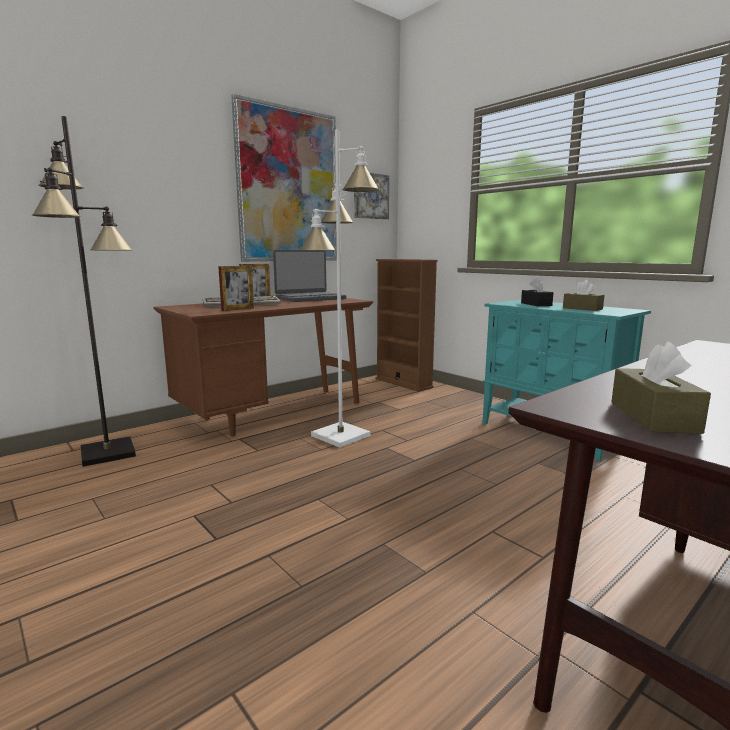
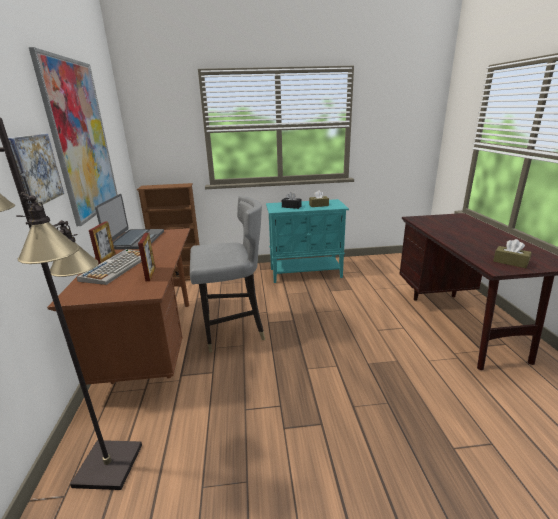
camera: 55 degrees left, 10 degrees up
white floor lamp [300,129,379,448] -> grey chair [190,196,265,353]
picture [354,173,389,219] -> picture moved to [8,134,64,207]

